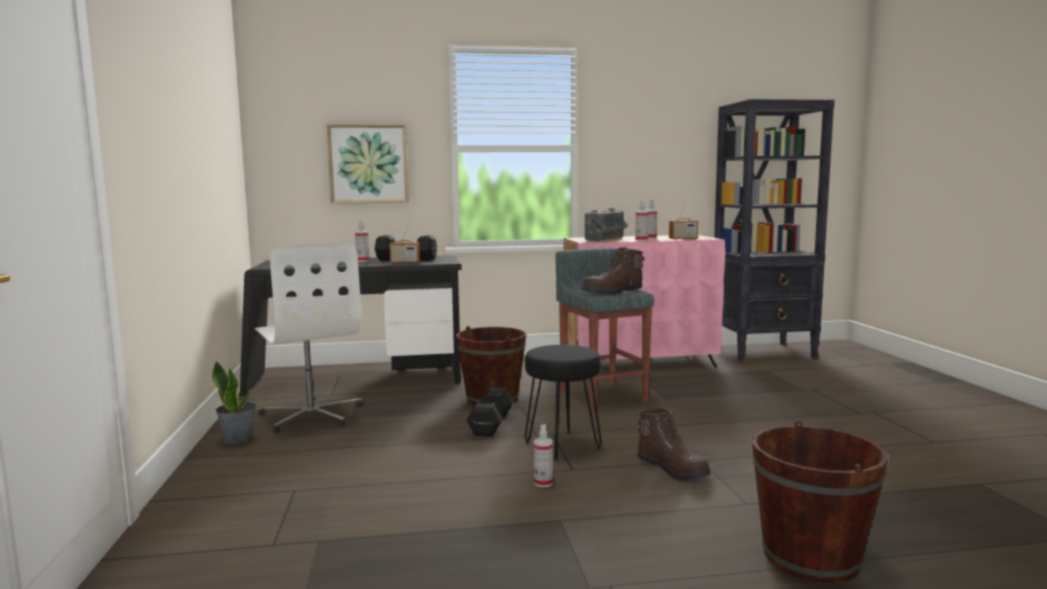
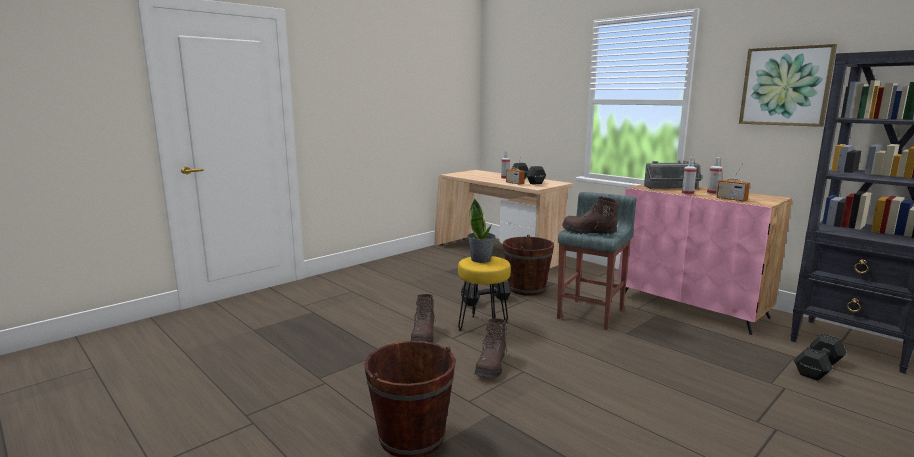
camera: 55 degrees right, 5 degrees up
potted plant [212,361,256,445] -> potted plant moved to [468,198,496,263]
black desk [240,255,462,396] -> beige desk [434,170,573,268]
white office chair [255,242,363,433] -> none
picture [327,124,409,204] -> picture moved to [739,44,837,127]
black stool [525,345,602,461] -> yellow stool [458,256,511,331]
spray bottle [534,424,553,488] -> brown boot [411,294,437,343]
none -> black dumbbell [794,334,847,381]

